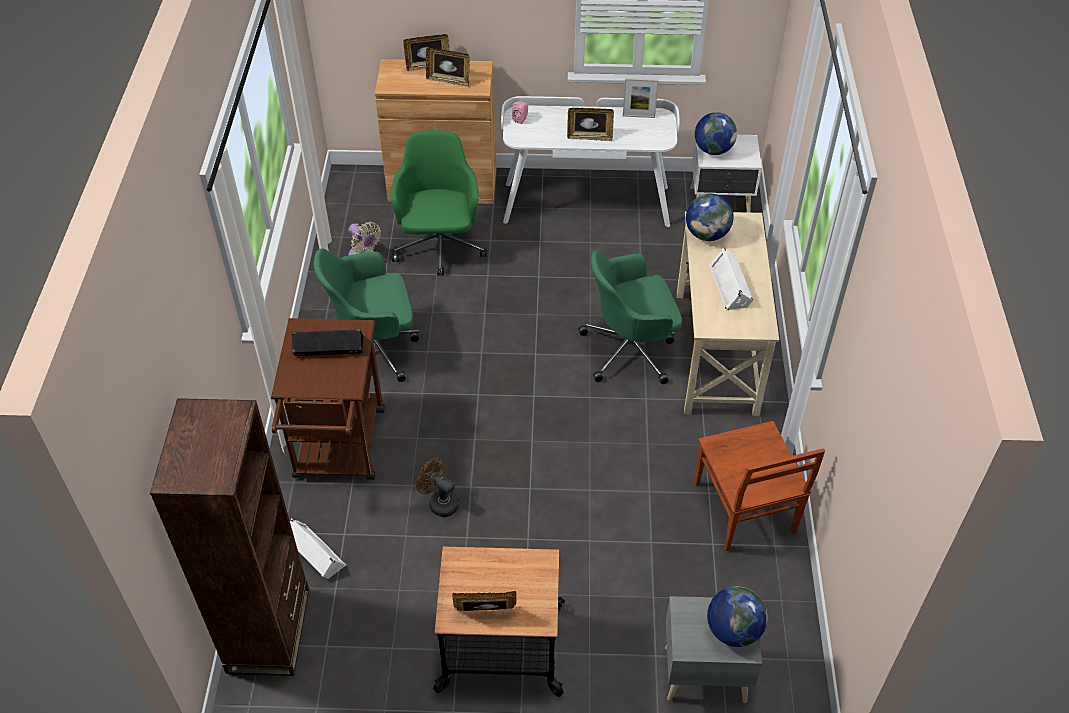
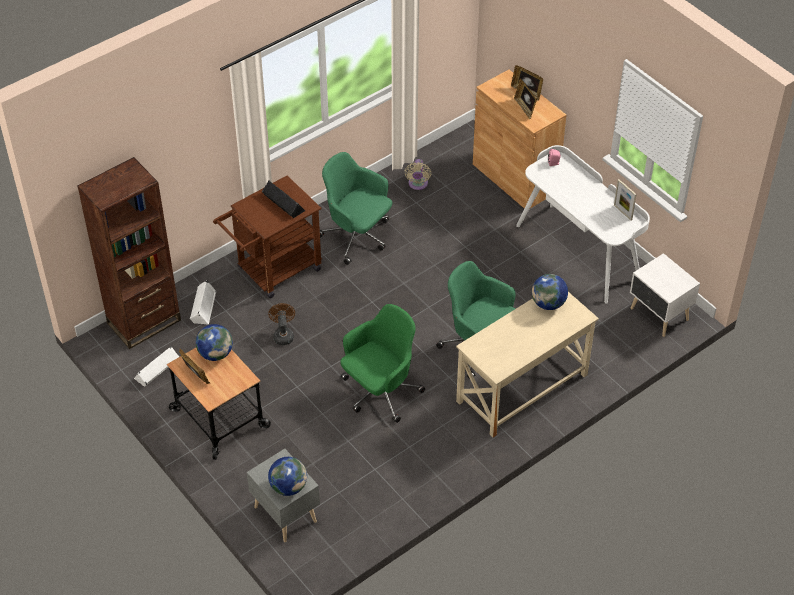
camera: 50 degrees right, 0 degrees up
green office chair [391,130,487,276] -> green office chair moved to [340,304,425,423]
picture frame [567,108,614,141] -> none
brown chair [694,421,825,551] -> none
globe [695,112,737,155] -> globe moved to [196,324,233,361]
white speaker [709,247,753,311] -> white speaker moved to [134,346,179,387]

